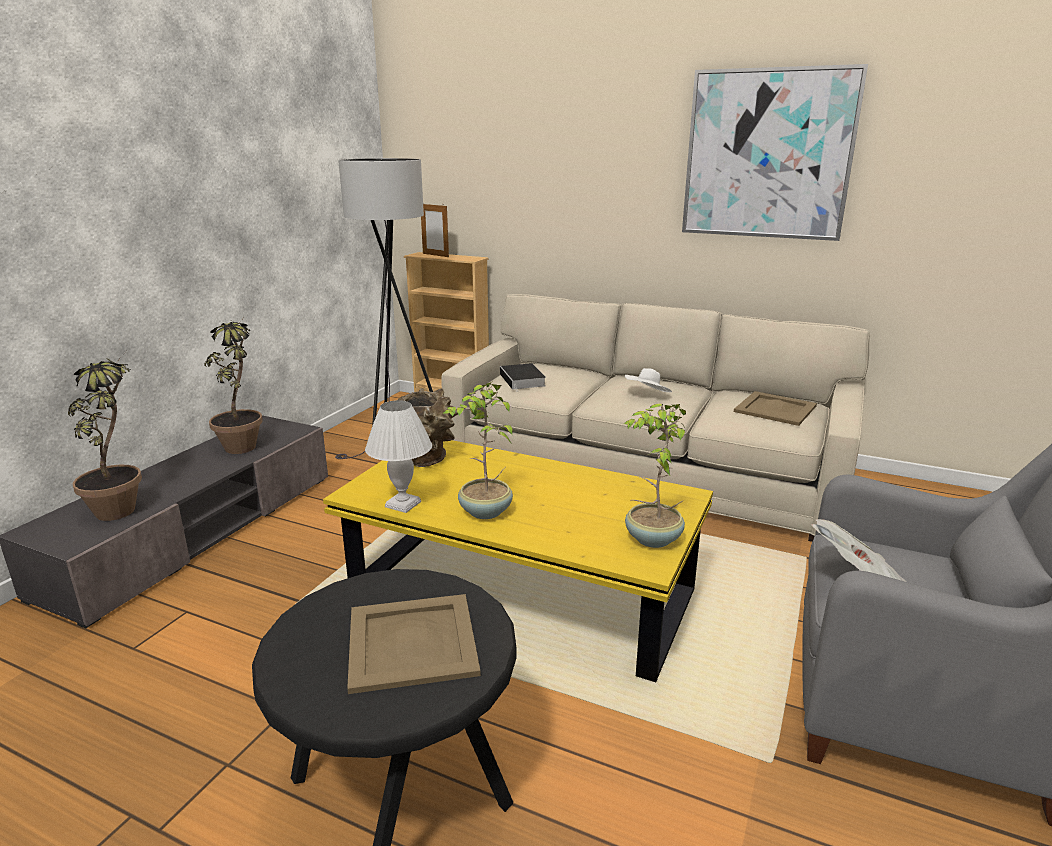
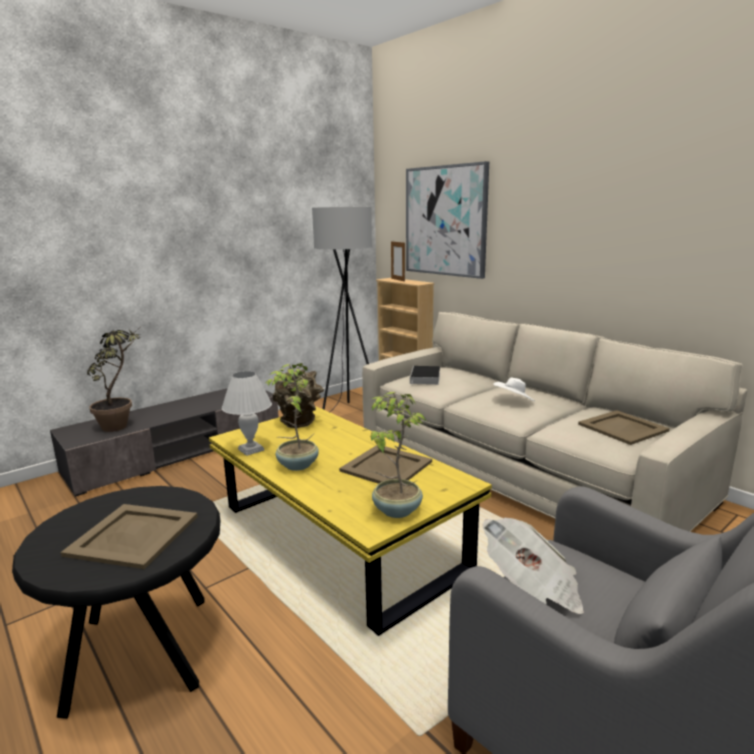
camera: 25 degrees right, 5 degrees down
potted plant [204,316,263,454] -> none
picture [682,64,868,241] -> picture moved to [406,161,489,279]
none -> beige tray [339,445,432,484]

